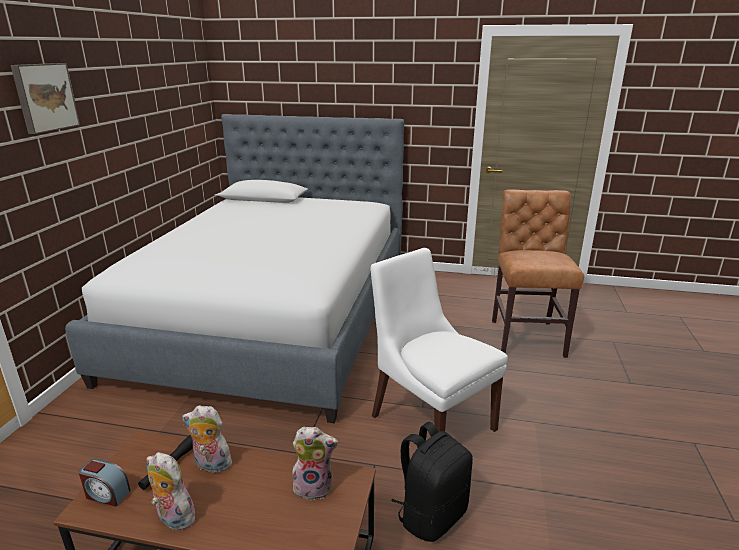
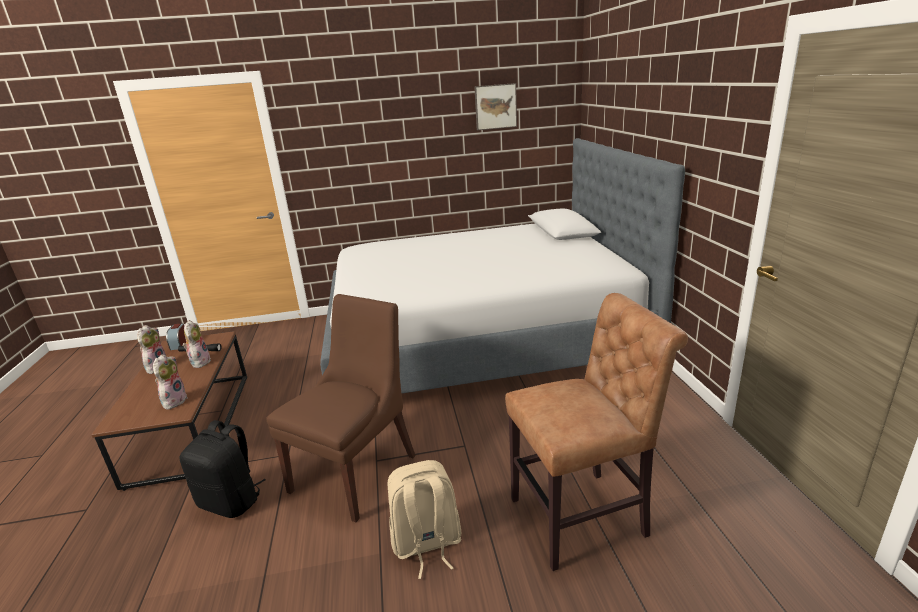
camera: 70 degrees right, 0 degrees up
picture [11,63,80,134] -> picture moved to [474,83,517,130]
plush toy [292,427,338,500] -> plush toy turned 150 degrees counterclockwise [153,354,188,410]
white chair [370,248,508,432] -> brown chair [267,294,416,523]
none -> beige backpack [388,460,461,579]

